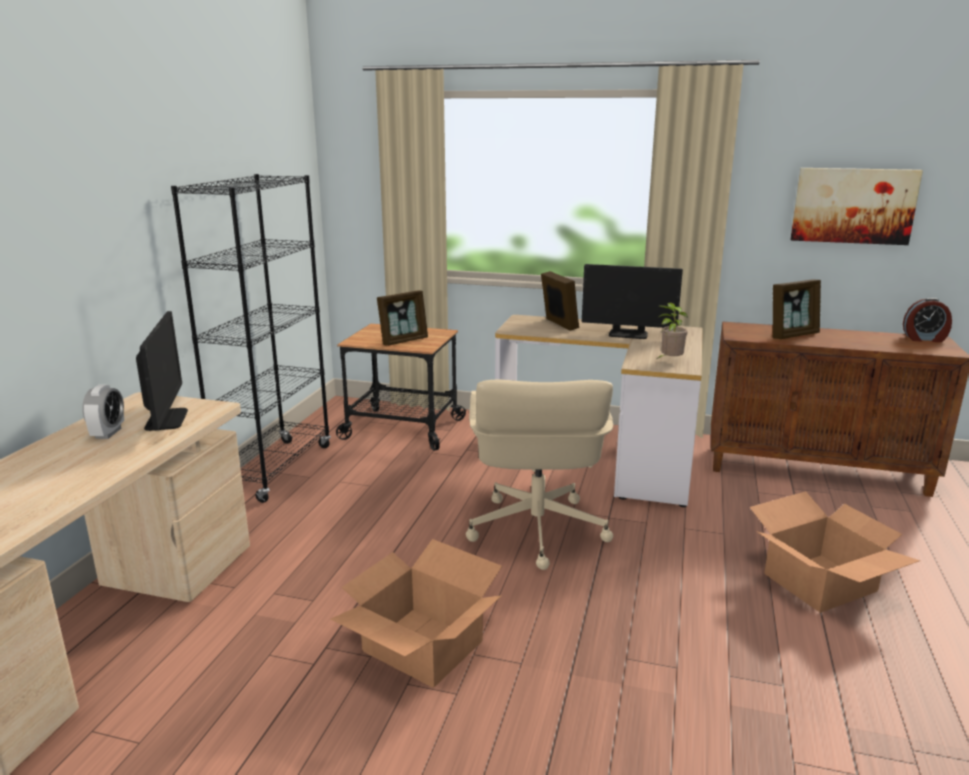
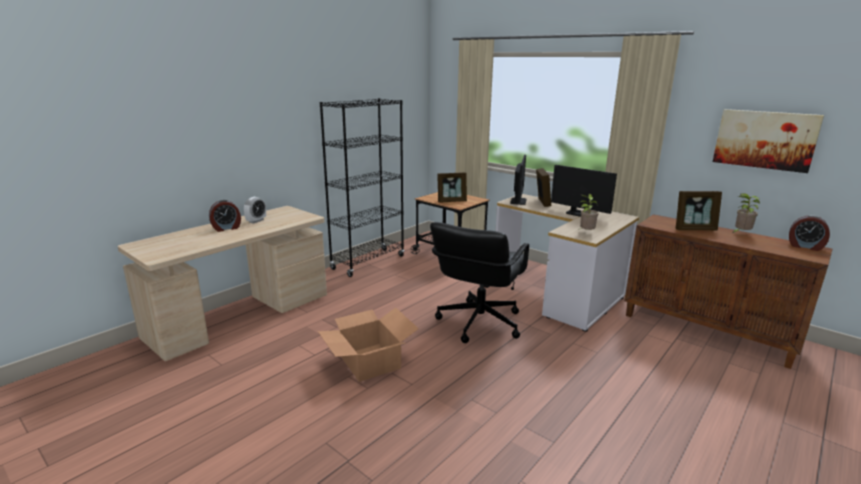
camera: 25 degrees right, 0 degrees up
monitor [136,311,188,431] -> monitor moved to [510,155,526,205]
beige office chair [466,379,613,570] -> black office chair [430,222,529,343]
cardboard box [750,491,920,613] -> none
none -> alarm clock [209,200,241,232]
none -> potted plant [732,193,760,233]

